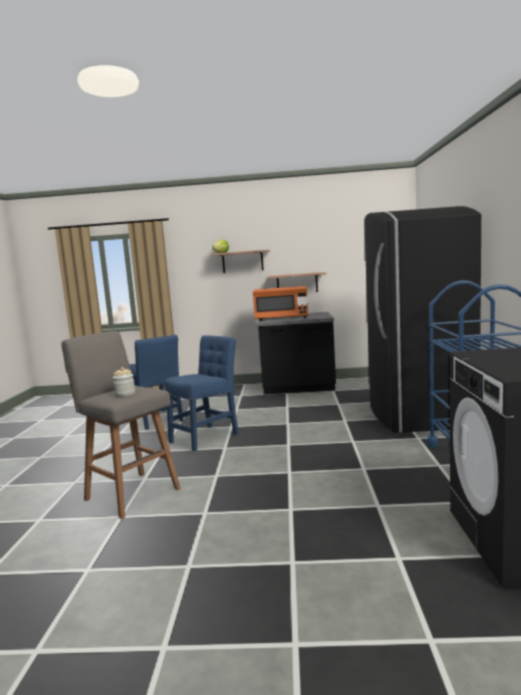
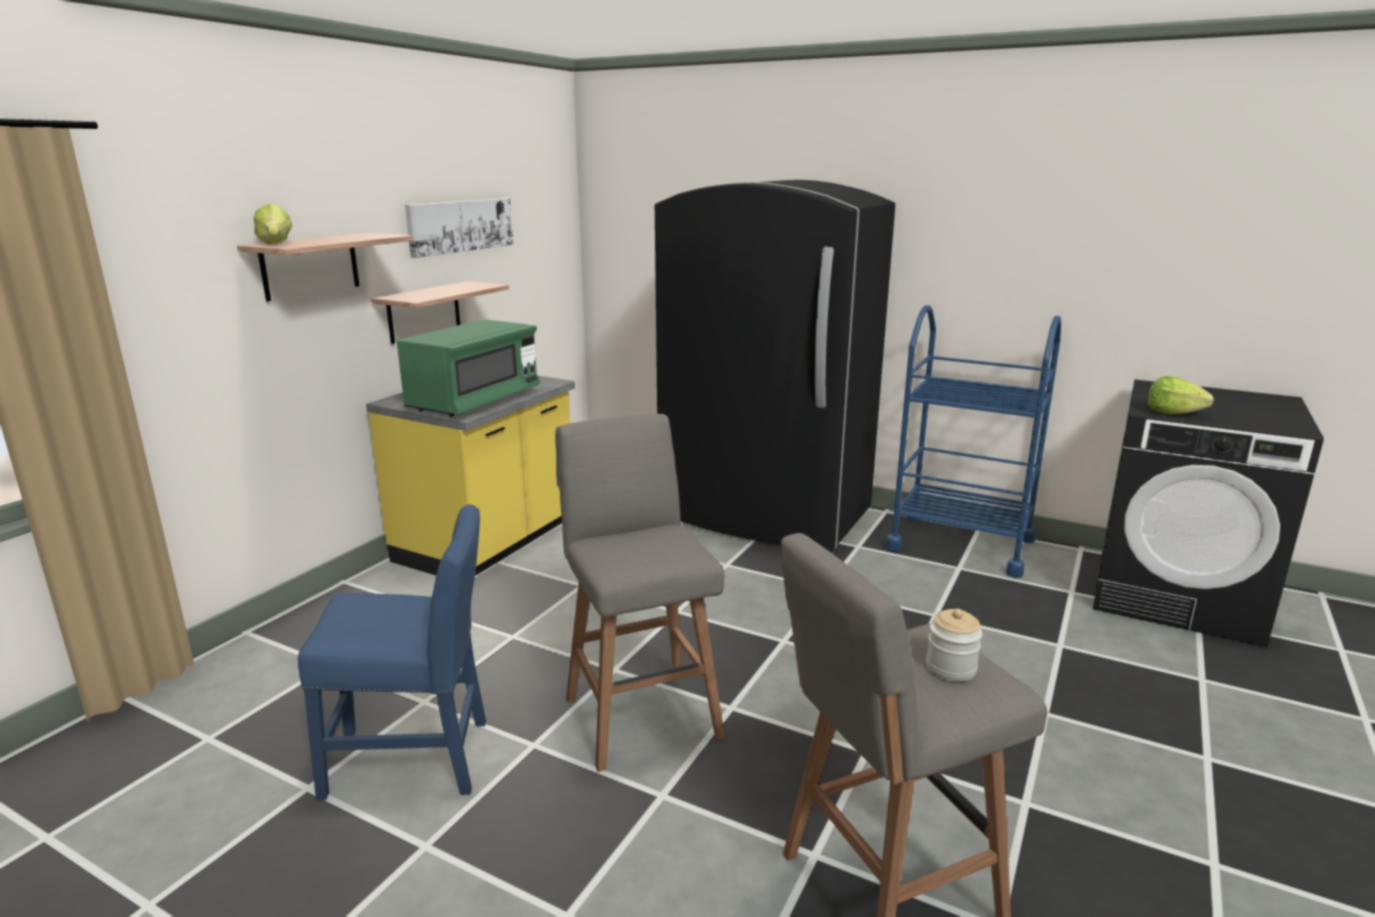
camera: 65 degrees left, 10 degrees up
blue chair [164,336,239,451] -> grey stool [555,414,725,772]
orange microwave [253,286,308,321] -> green microwave [397,319,540,417]
black counter [257,312,336,395] -> yellow counter [366,376,575,576]
none -> picture [405,198,513,258]
none -> lettuce [1148,376,1214,415]

